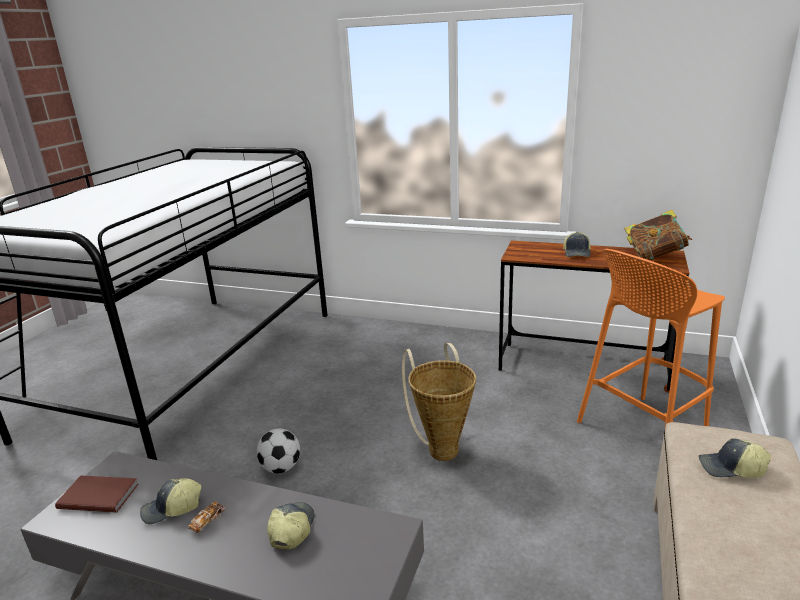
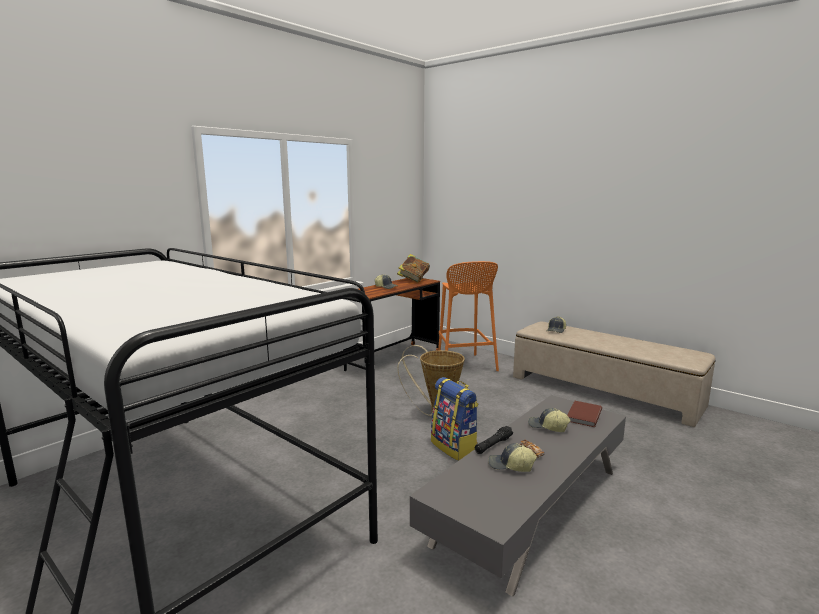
camera: 70 degrees left, 10 degrees down
brown book [55,475,138,513] -> brown book moved to [567,401,602,427]
cap [140,478,201,524] -> cap turned 105 degrees clockwise [488,443,537,472]
football [257,428,300,474] -> none
none -> backpack [431,377,479,461]
none -> black flashlight [475,426,513,454]

